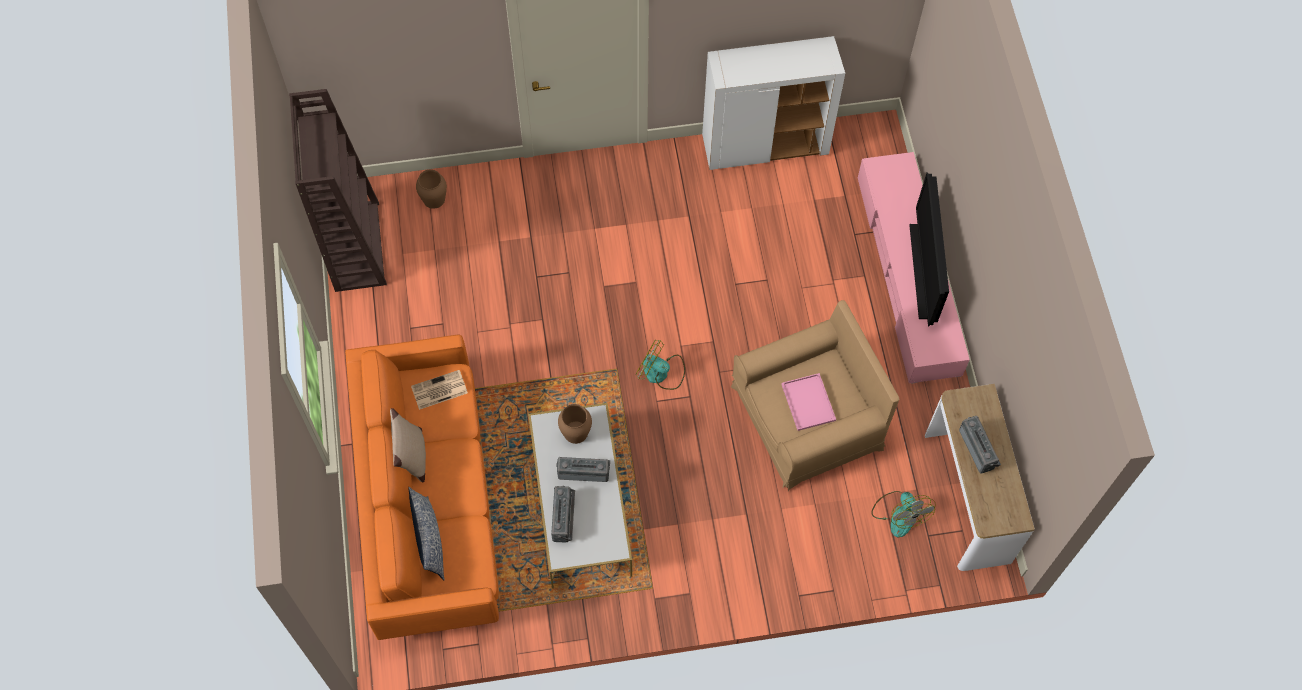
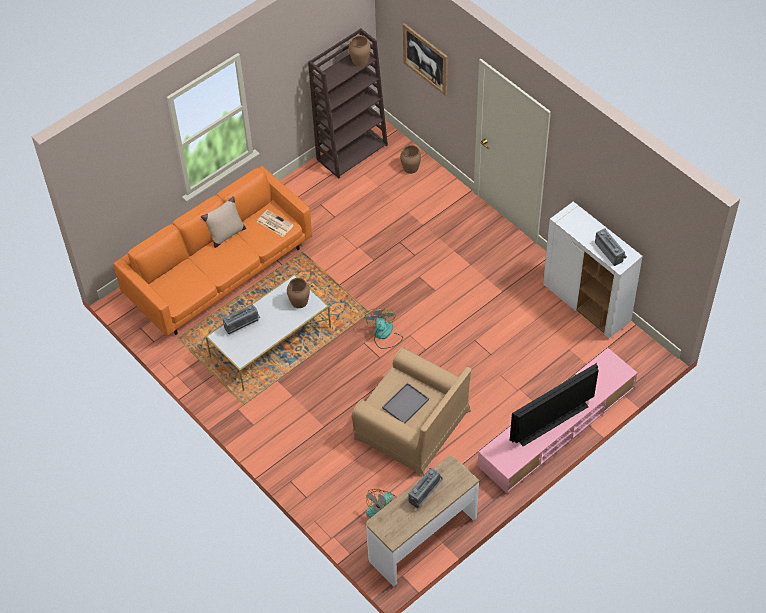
camera: 60 degrees right, 10 degrees down
pillow [408,487,445,580] -> none
radio [556,457,610,482] -> radio moved to [595,228,627,266]
pink tray [781,373,836,431] -> grey tray [382,383,429,423]
none -> brown vase [349,35,371,66]
none -> picture [403,23,448,96]

